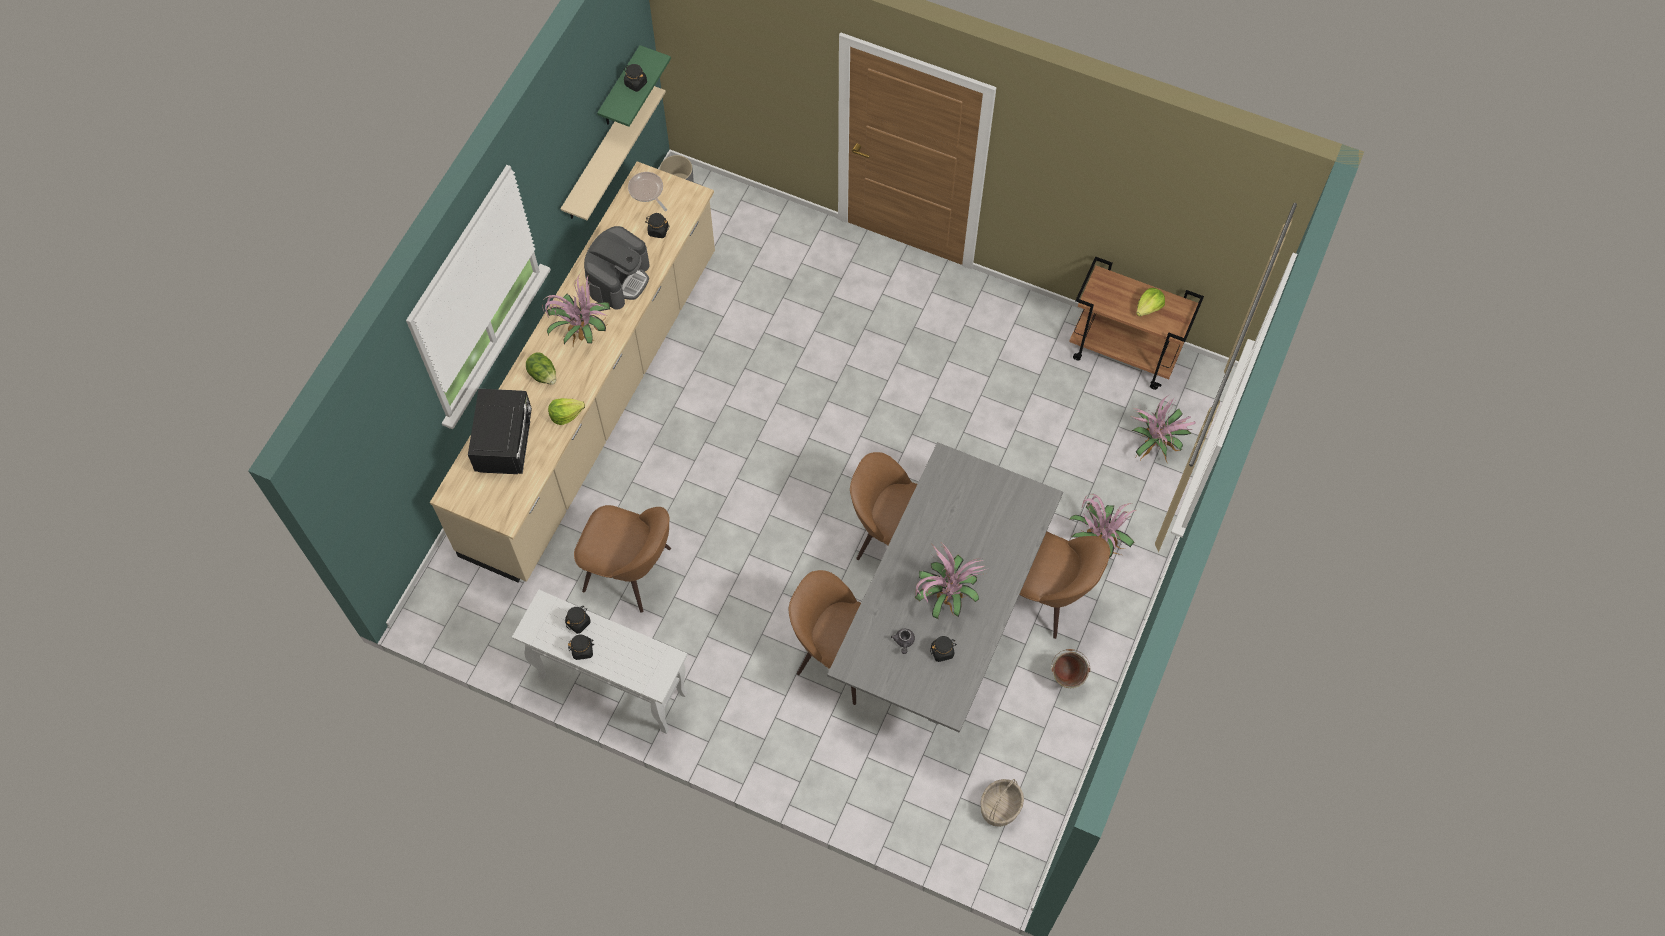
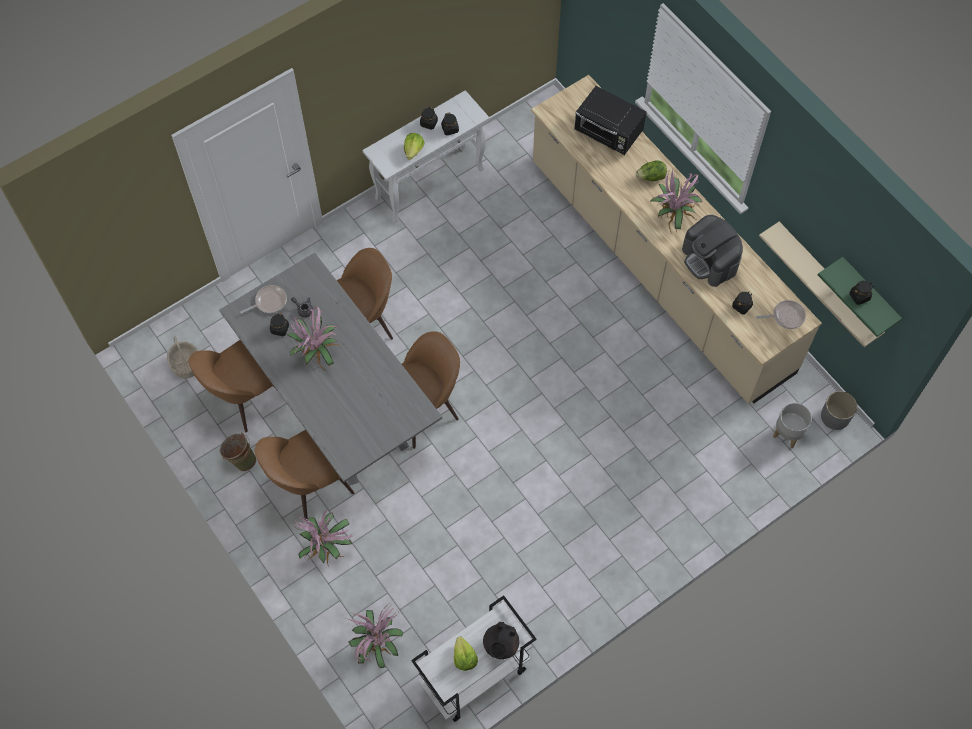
camera: 120 degrees right, 0 degrees up
lettuce [548,398,585,425] -> lettuce moved to [404,133,425,160]
brown chair [574,505,671,613] -> brown chair moved to [188,340,276,432]
brown cart [1069,256,1204,390] -> white cart [411,595,537,722]
none -> frying pan [240,285,287,314]
none -> black teapot [483,622,519,659]
none -> grey planter [773,403,812,448]

